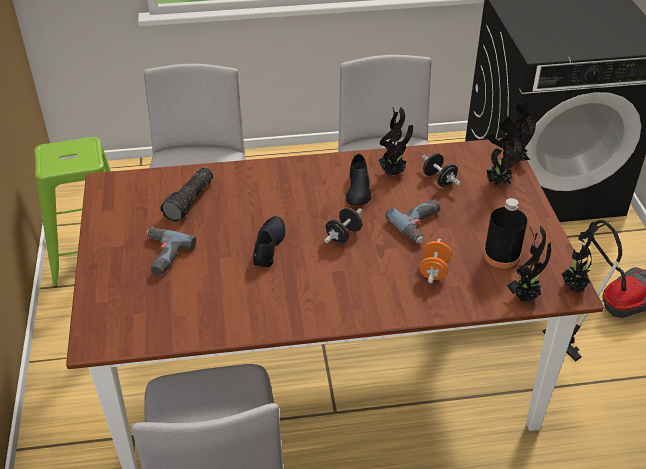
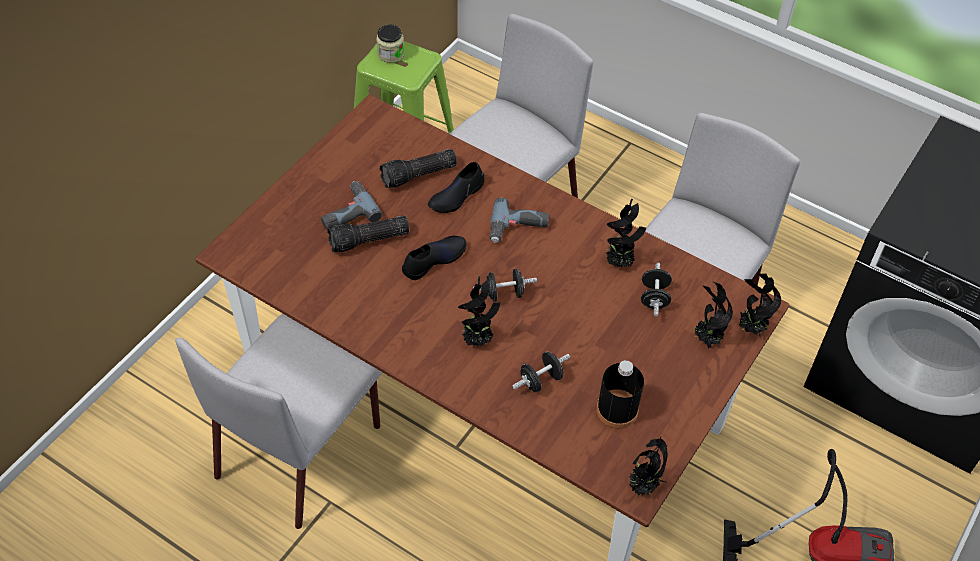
camera: 40 degrees right, 10 degrees up
black shoe [346,154,371,205] -> black shoe moved to [428,162,484,213]
power drill [385,199,440,243] -> power drill moved to [490,198,549,243]
orange dumbbell [419,239,452,283] -> black dumbbell [512,351,570,392]
potted plant [506,226,551,303] -> potted plant moved to [458,277,500,346]
none -> flashlight [327,216,409,253]
none -> jar [376,24,404,63]

